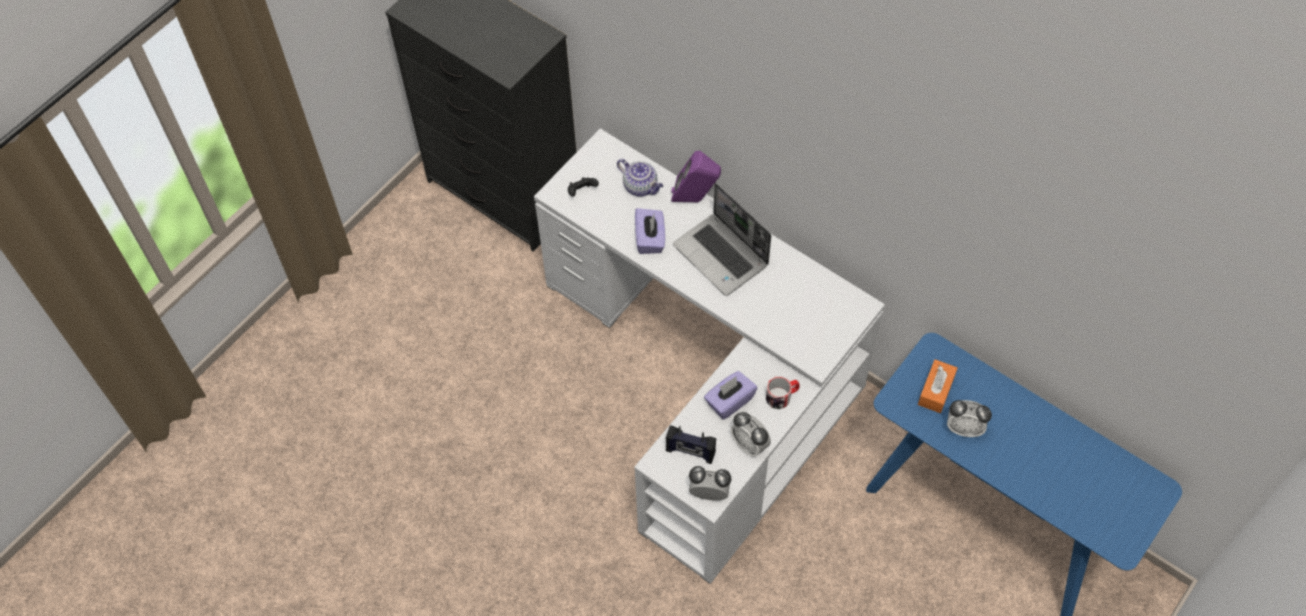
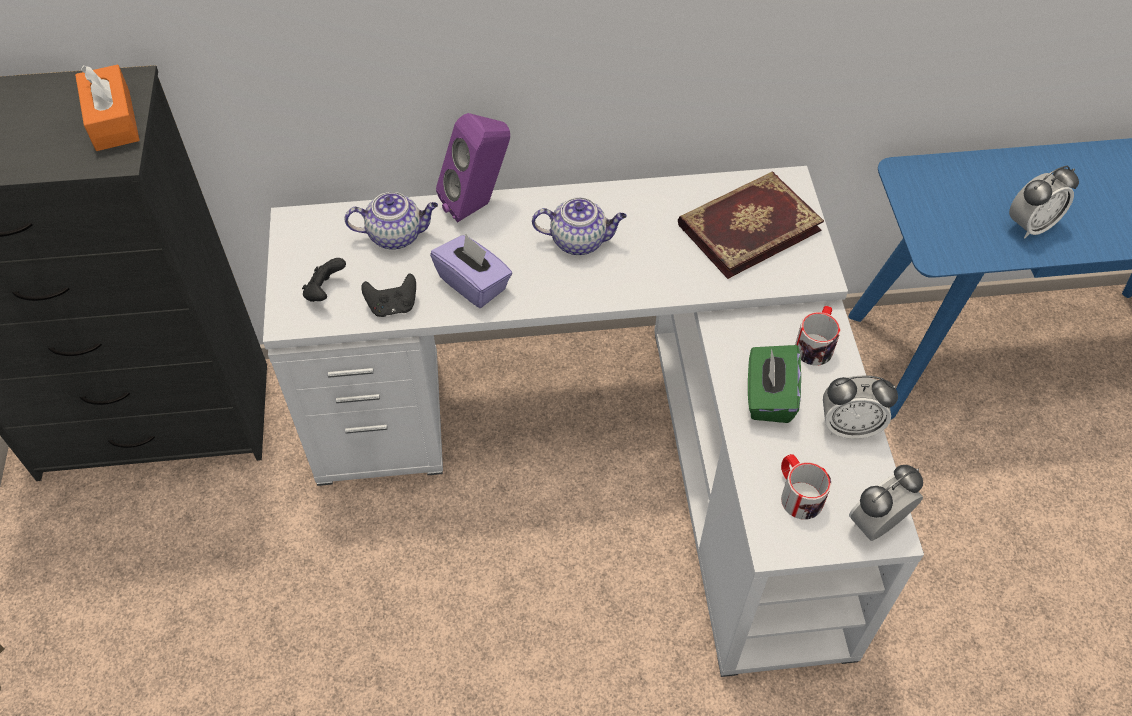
camera: 45 degrees left, 5 degrees down
radio [666,425,716,464] -> mug [781,454,831,520]
laptop [673,183,771,296] -> teapot [532,197,627,255]
purple tissue box [704,371,758,420] -> green tissue box [748,345,801,423]
orange tissue box [918,359,958,413] -> orange tissue box moved to [75,64,139,151]
none -> black game controller [361,274,416,317]
none -> book [678,172,824,279]

